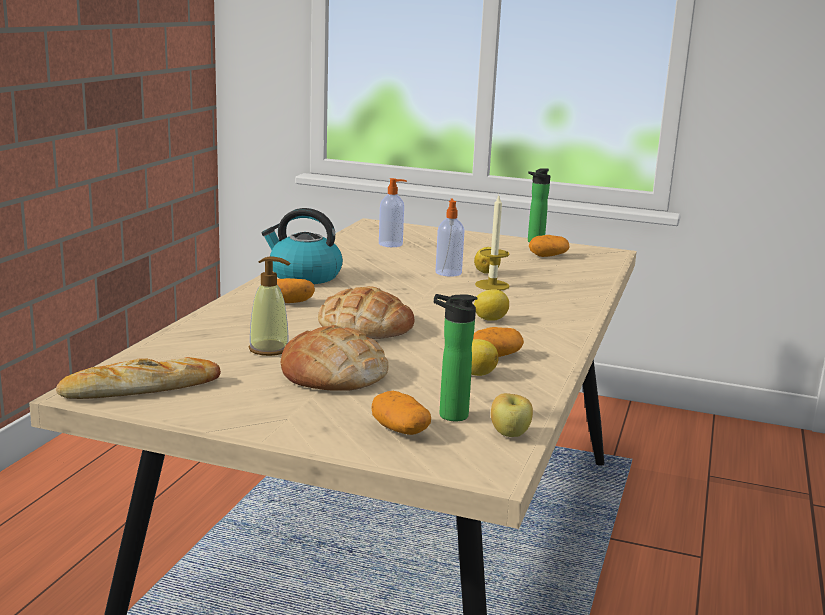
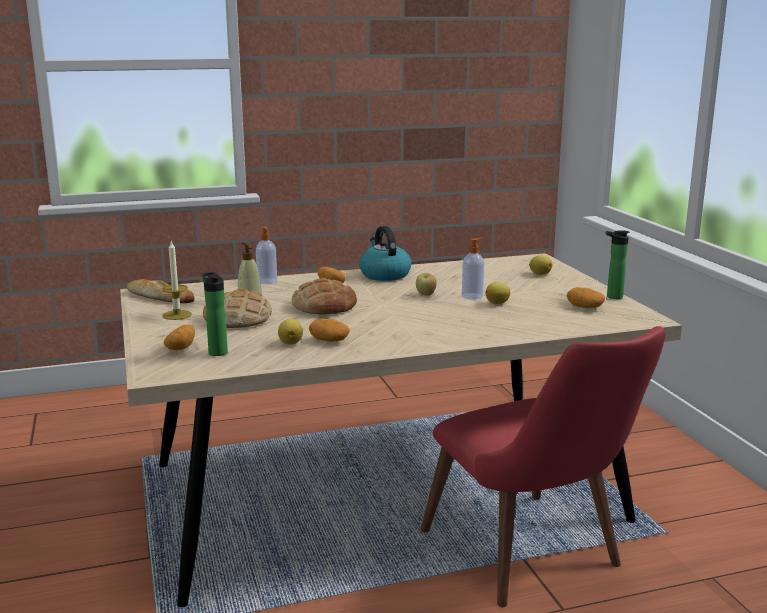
camera: 55 degrees right, 0 degrees up
soap dispenser [379,178,407,247] -> soap dispenser moved to [256,227,277,284]
lemon [474,289,509,321] -> lemon moved to [529,255,552,275]
candle [475,196,510,290] -> candle moved to [162,241,192,320]
apple [491,393,533,437] -> apple moved to [416,273,437,296]
none -> red chair [421,326,666,607]

